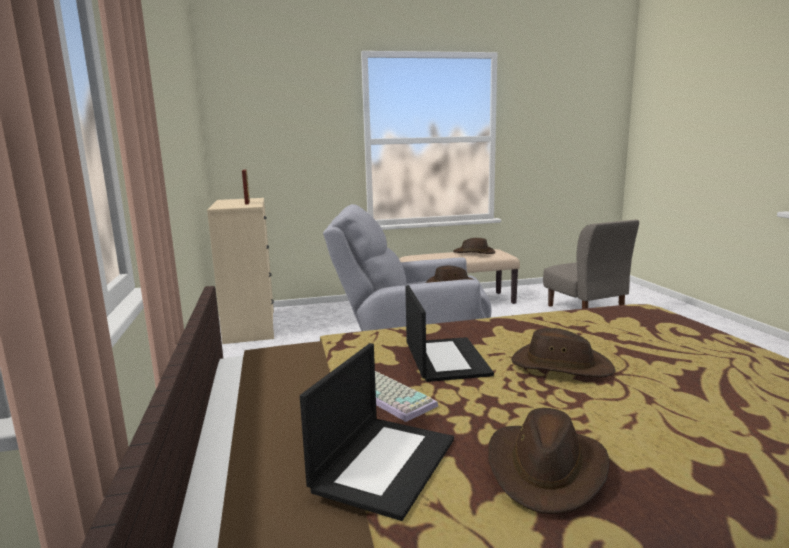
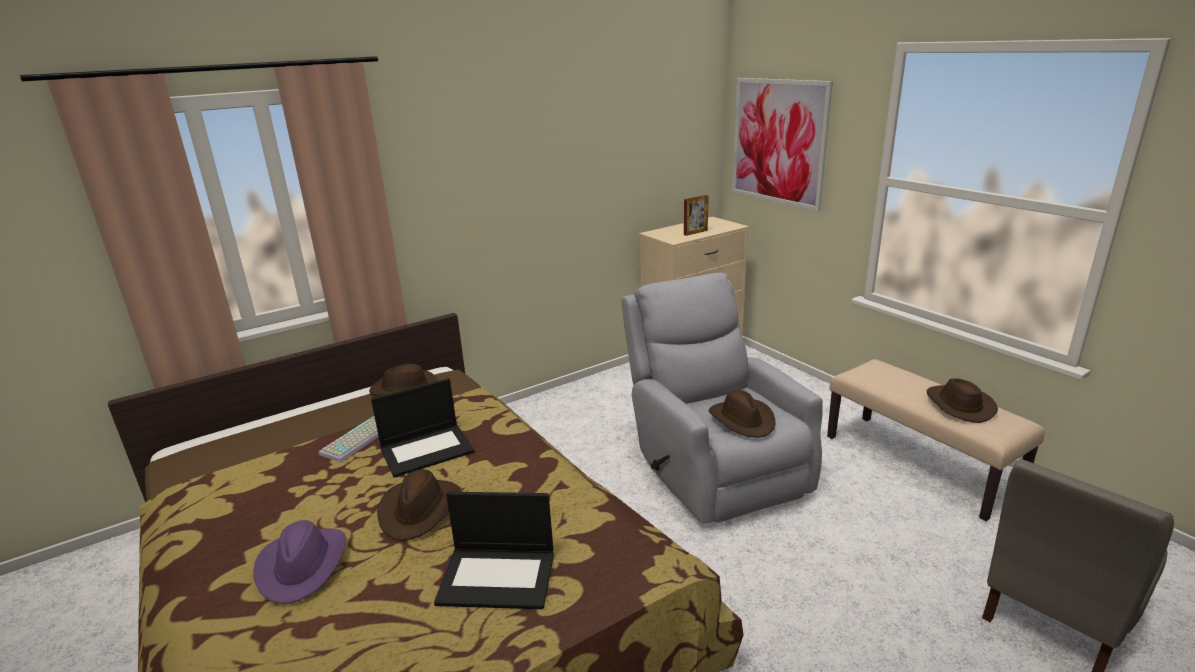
camera: 70 degrees right, 10 degrees up
laptop [300,343,454,521] -> laptop moved to [434,492,554,609]
brown hat [488,408,610,514] -> brown hat moved to [369,364,438,396]
none -> purple hat [253,520,346,604]
none -> picture [732,78,833,211]

